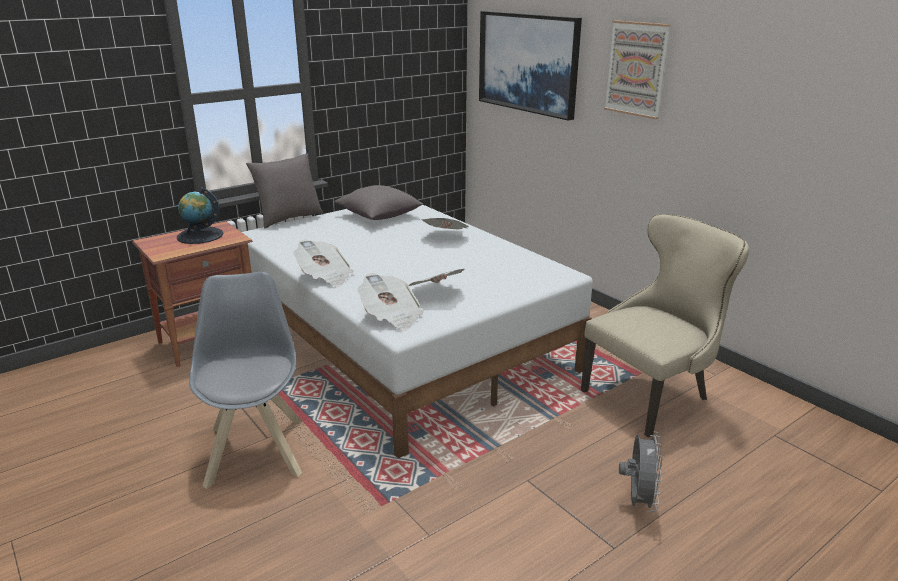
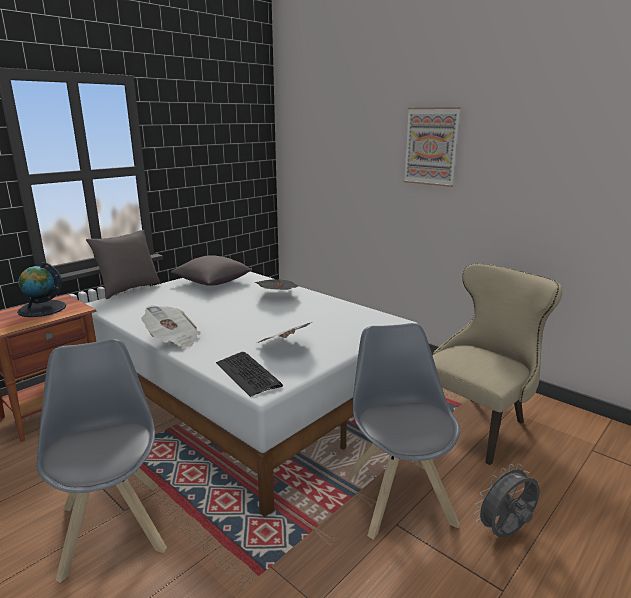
camera: 10 degrees left, 5 degrees down
newspaper [357,273,423,331] -> keyboard [216,352,283,397]
picture [479,11,582,121] -> none
grey fan [619,432,662,512] -> grey fan turned 120 degrees counterclockwise [474,463,540,537]
none -> grey chair [347,323,460,539]

